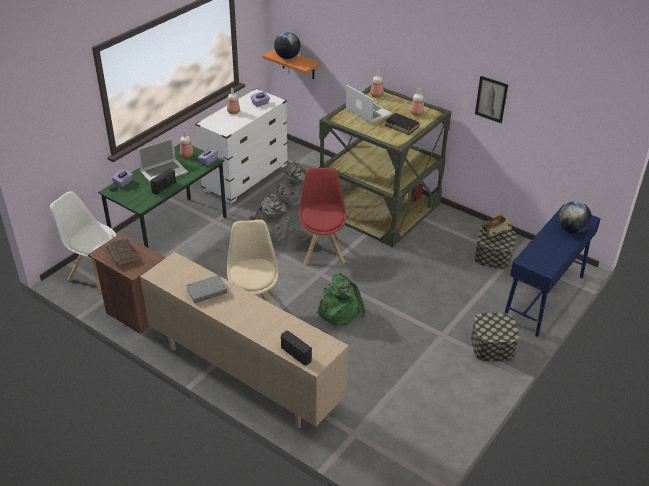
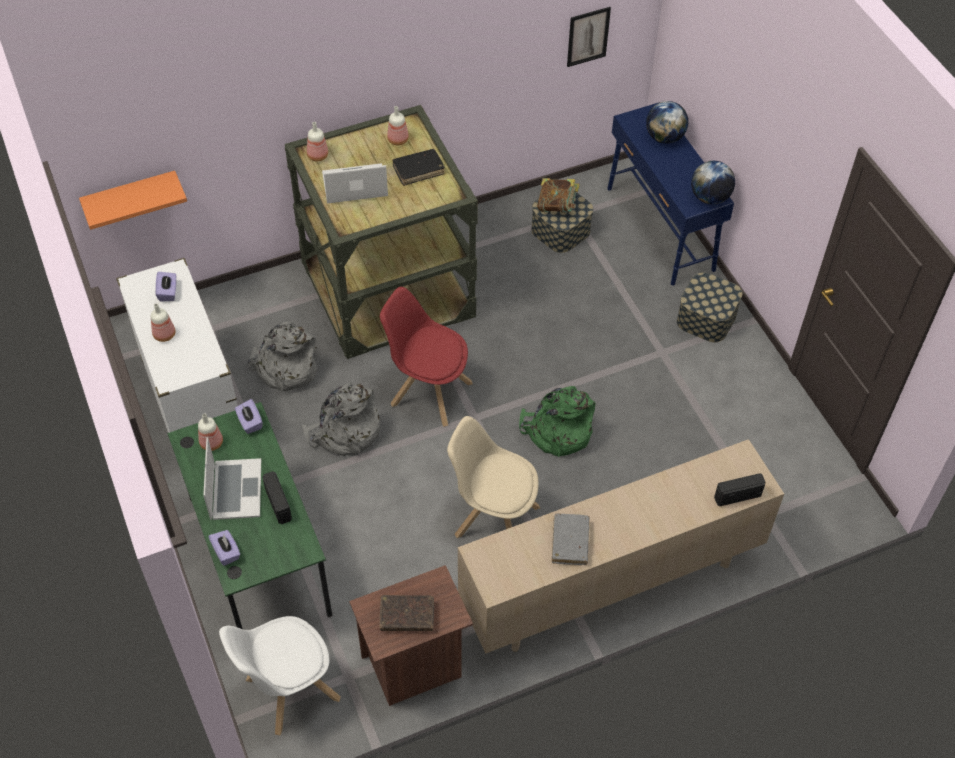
camera: 60 degrees left, 15 degrees up
globe [274,32,300,59] -> globe moved to [691,161,735,205]
picture [475,76,508,123] -> picture moved to [567,7,611,67]

